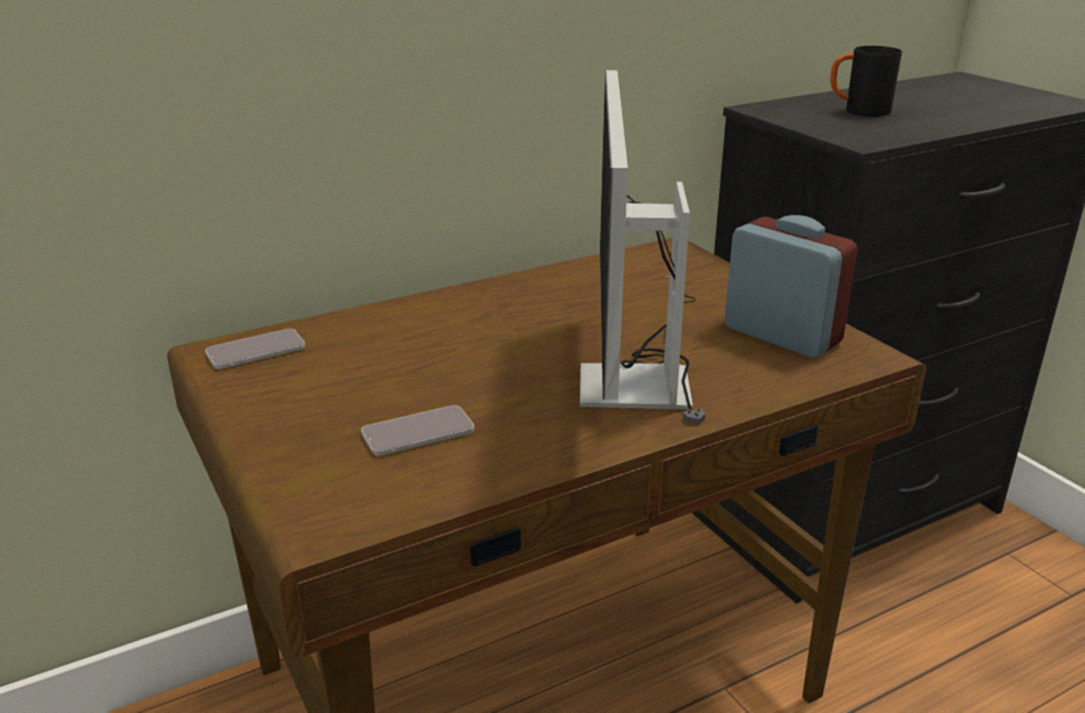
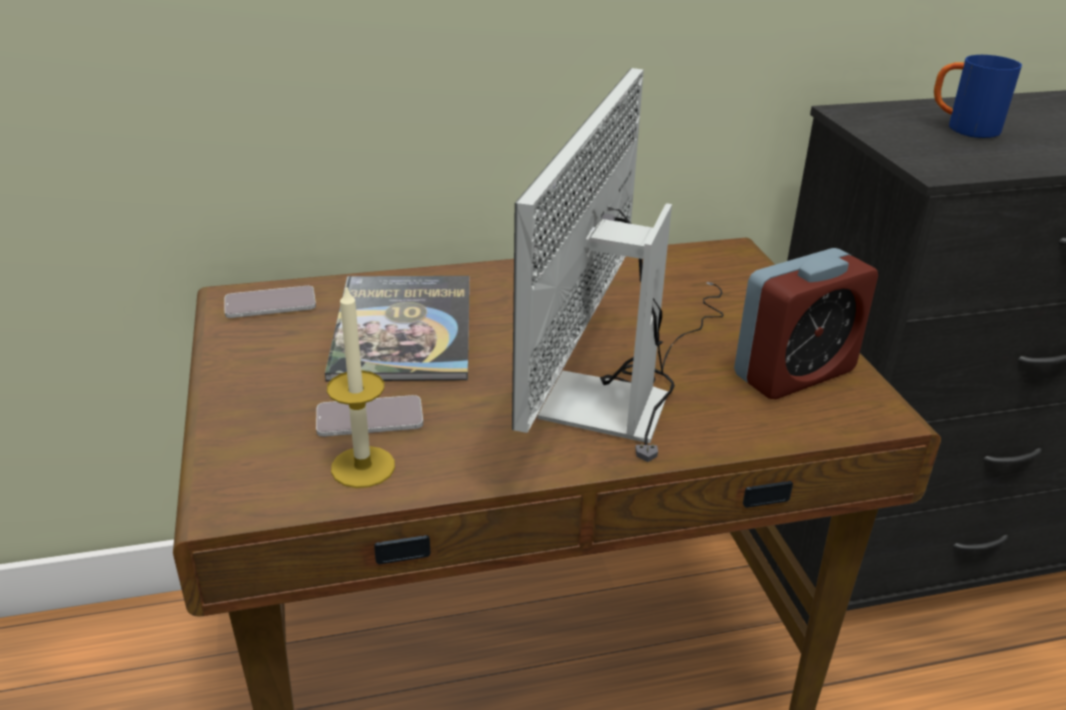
camera: 15 degrees right, 5 degrees up
alarm clock [725,215,858,358] -> alarm clock turned 90 degrees clockwise [734,248,878,399]
black mug [830,46,902,117] -> blue mug [934,55,1022,138]
none -> book [325,276,470,381]
none -> candle [327,285,395,488]

